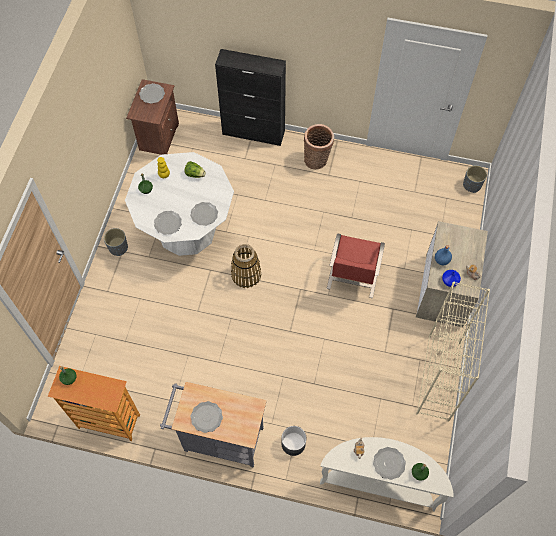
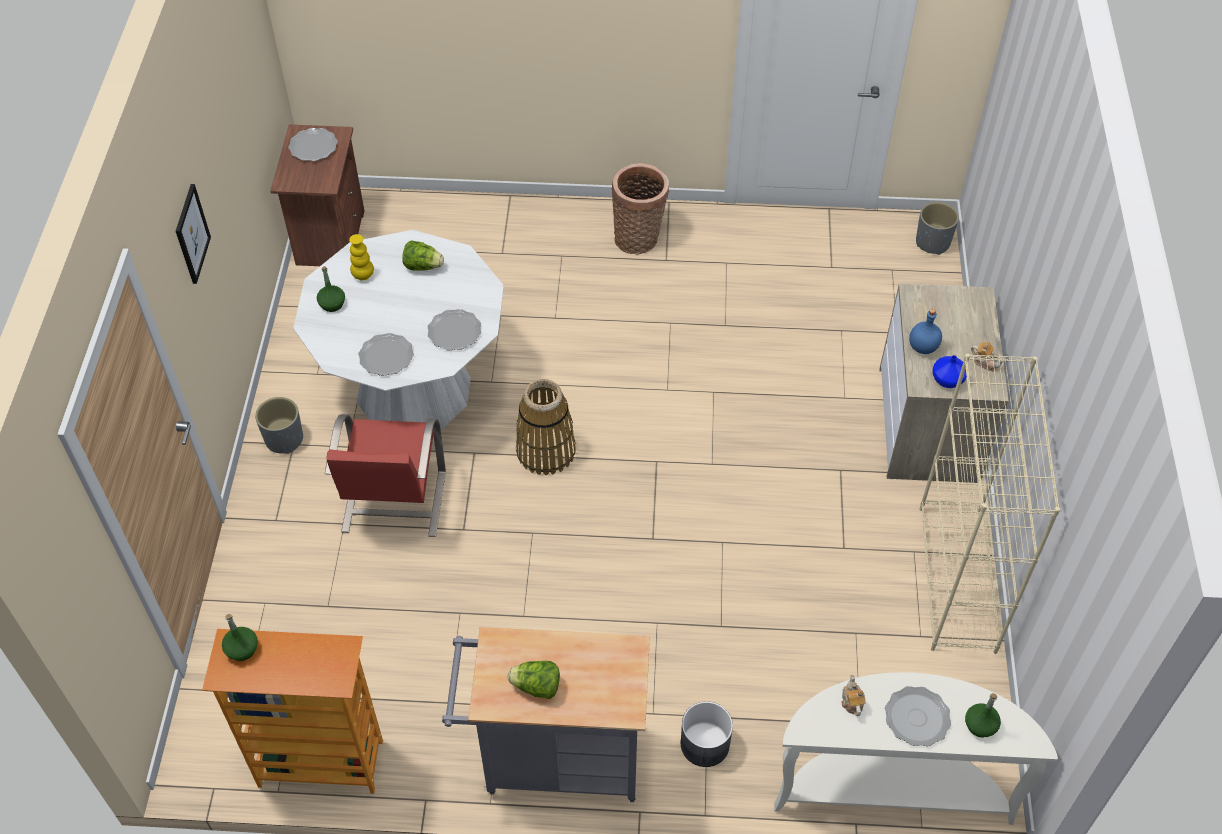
camera: 10 degrees left, 10 degrees down
plate [190,401,223,433] -> lettuce [508,661,560,699]
black cabinet [215,49,286,146] -> none
red chair [327,233,385,298] -> red chair moved to [325,414,446,537]
none -> picture [176,184,211,284]

